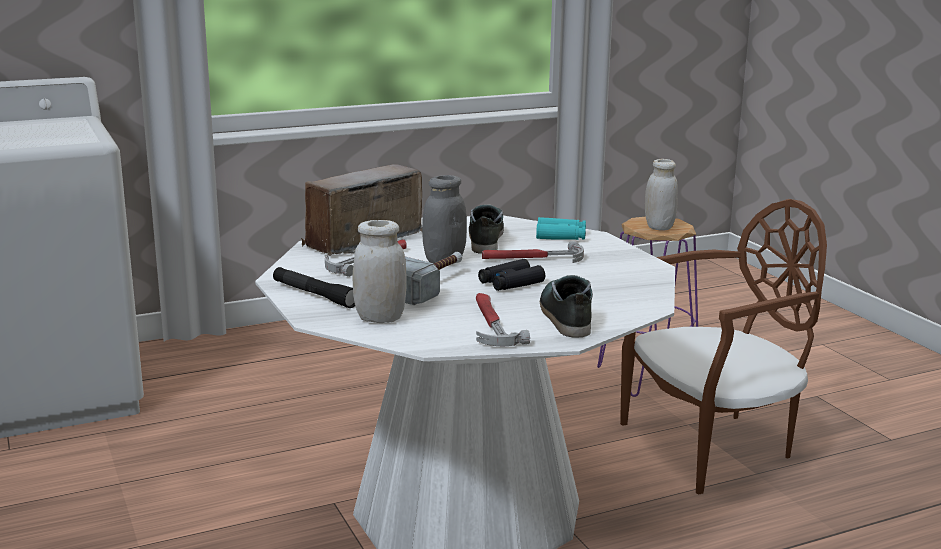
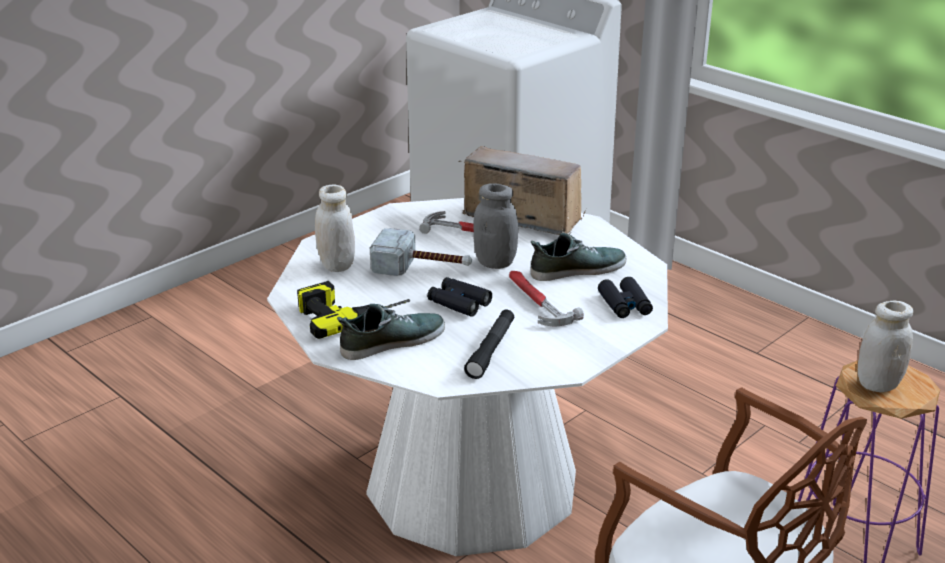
camera: 70 degrees right, 10 degrees up
black flashlight [273,267,355,308] -> black flashlight moved to [464,310,514,379]
hammer [476,293,530,346] -> power drill [297,281,410,339]
turquoise binoculars [536,217,586,240] -> black binoculars [598,277,653,318]

